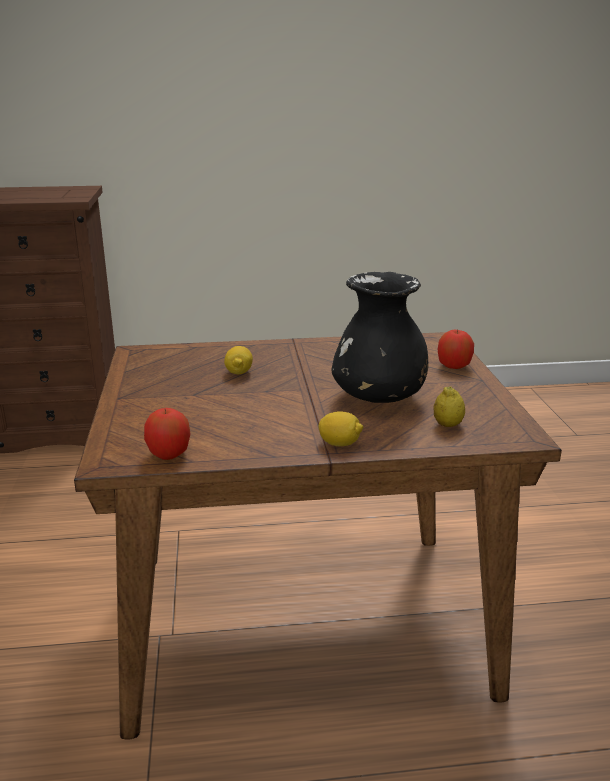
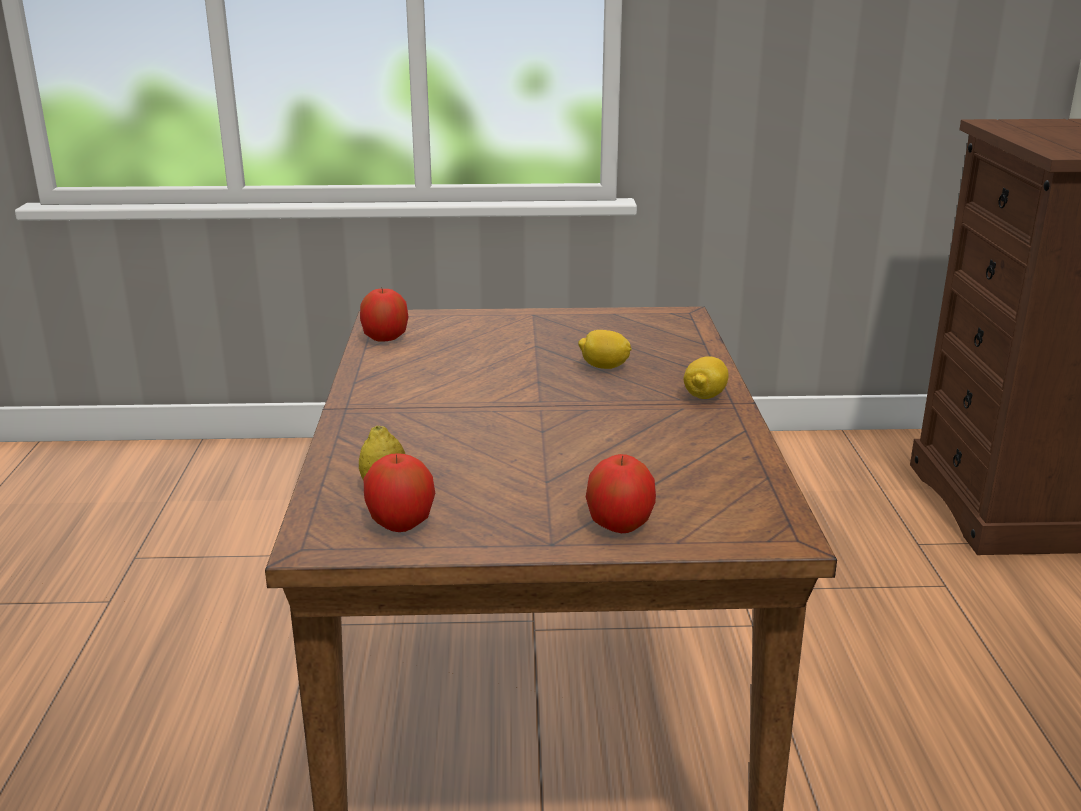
camera: 95 degrees right, 0 degrees up
lemon [318,411,363,446] -> lemon moved to [683,356,728,399]
black vase [331,272,428,403] -> none
none -> apple [363,453,435,532]

